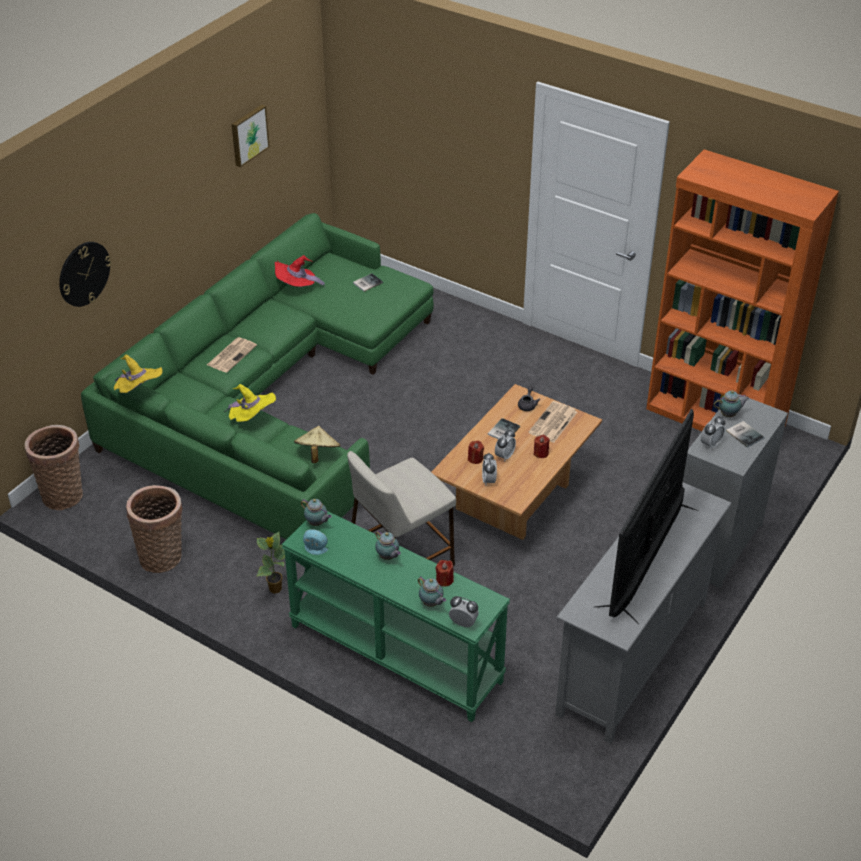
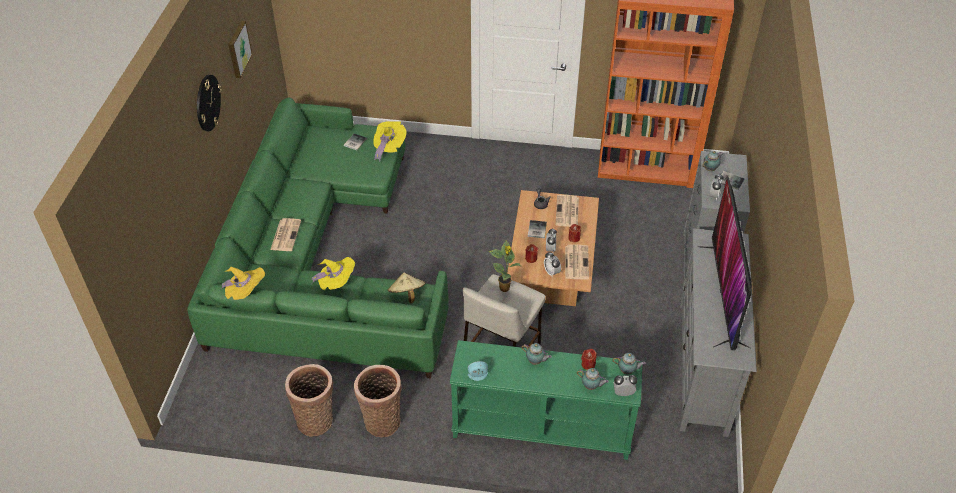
camera: 25 degrees left, 5 degrees up
basket [25,425,83,510] -> basket moved to [354,365,402,437]
wall clock [59,242,111,307] -> wall clock moved to [197,75,222,131]
potted plant [257,532,285,594] -> potted plant moved to [489,241,521,292]
red hat [274,255,325,287] -> none
teapot [301,499,332,526] -> teapot moved to [613,353,646,375]
none -> yellow hat [373,121,407,162]
none -> newspaper [565,245,589,280]

